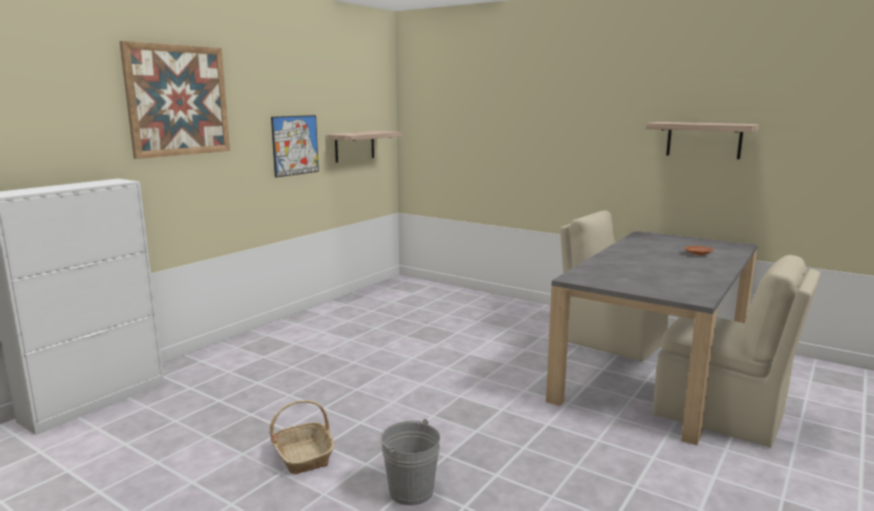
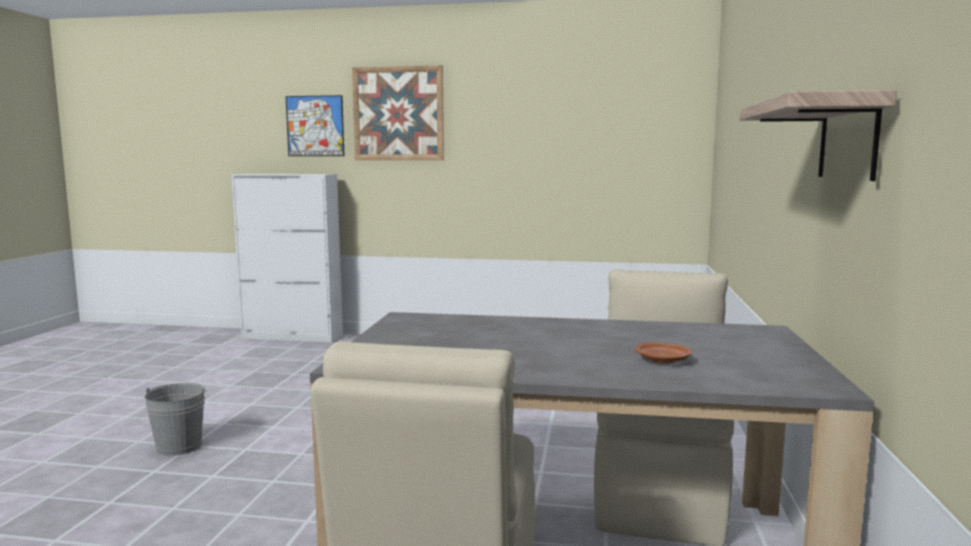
camera: 65 degrees right, 5 degrees down
basket [270,400,334,474] -> none
picture [271,115,319,177] -> picture moved to [286,95,344,156]
shelf [327,131,402,163] -> none

